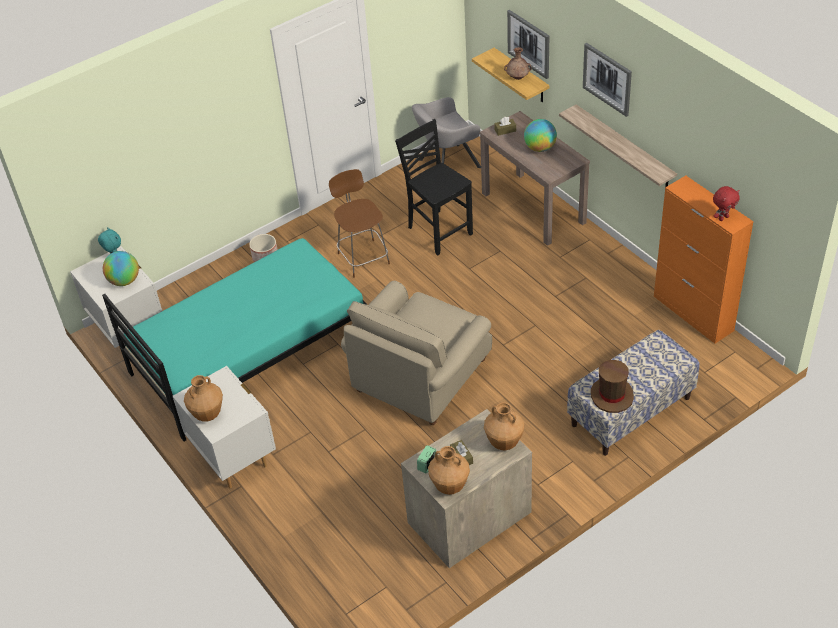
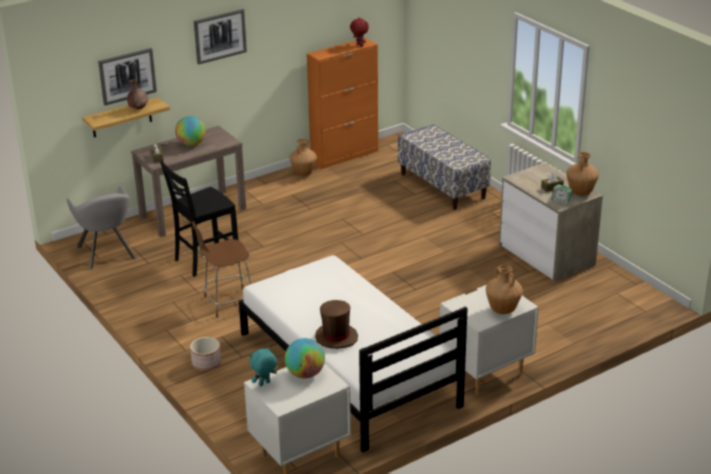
camera: 90 degrees left, 15 degrees down
turquoise bed [102,238,366,441] -> white bed [239,255,468,453]
beige armchair [341,281,492,425] -> none
brown vase [484,402,524,451] -> brown vase moved to [290,139,317,176]
shelf [559,104,677,187] -> none
brown hat [591,360,634,413] -> brown hat moved to [315,300,358,349]

